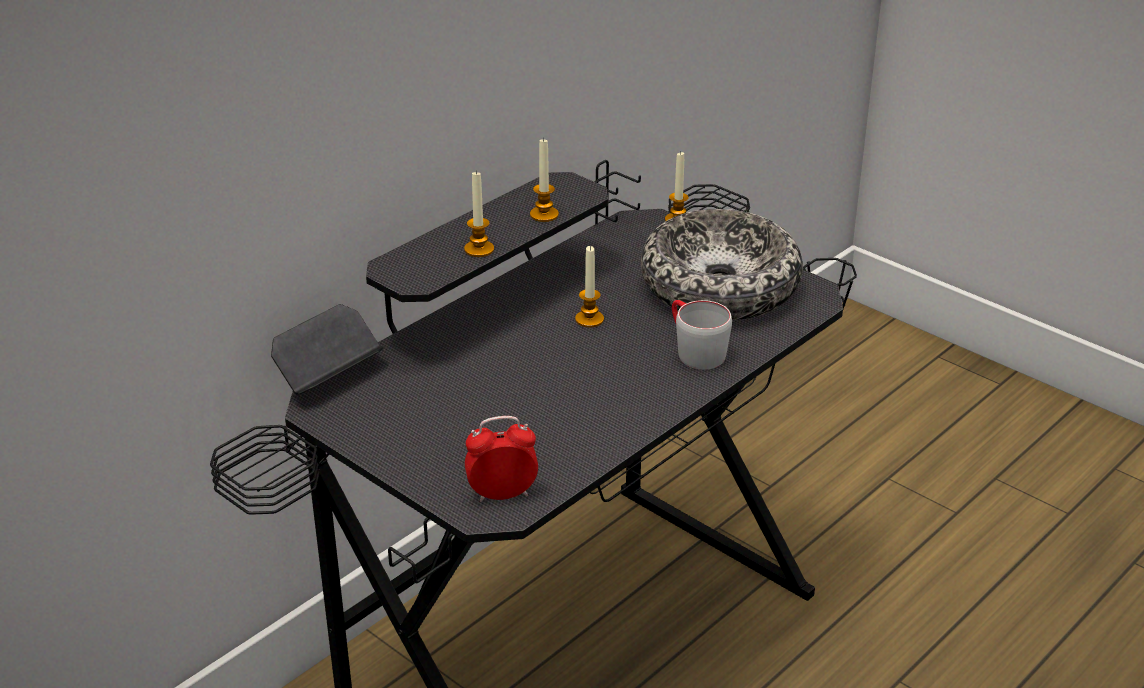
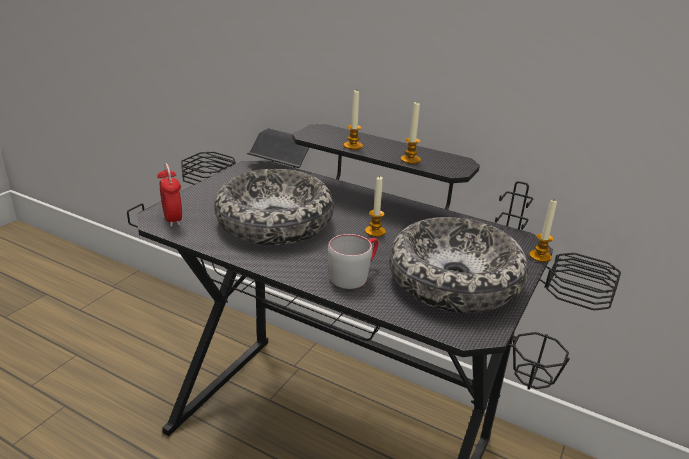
camera: 75 degrees right, 5 degrees down
none -> bowl [214,169,334,245]

